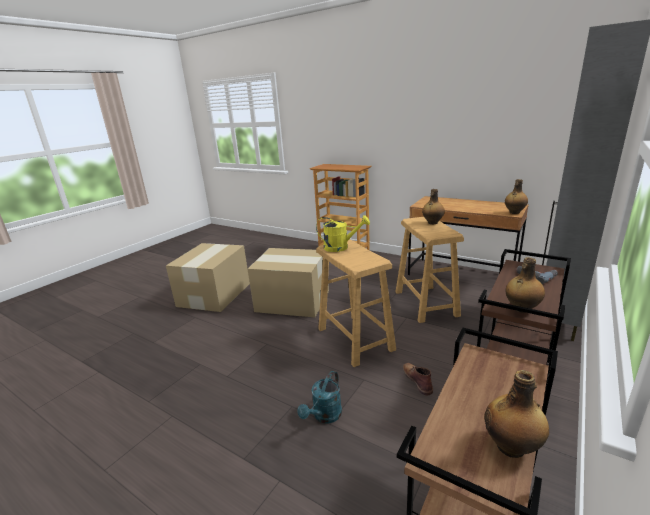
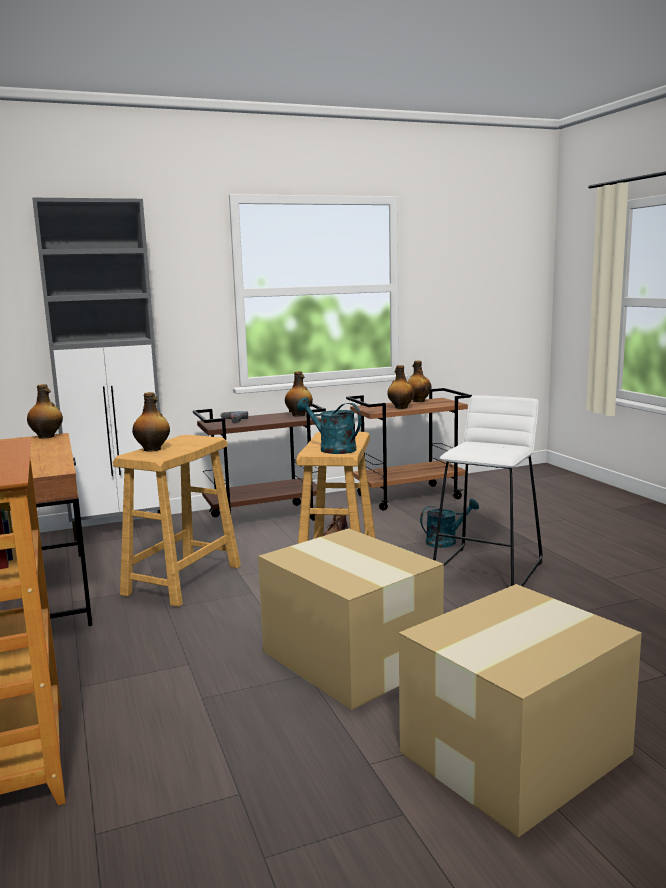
camera: 145 degrees left, 10 degrees down
yellow watering can [316,215,370,252] -> turquoise watering can [297,397,362,454]
none -> bottle [387,365,415,409]
none -> white stool [433,395,542,586]

